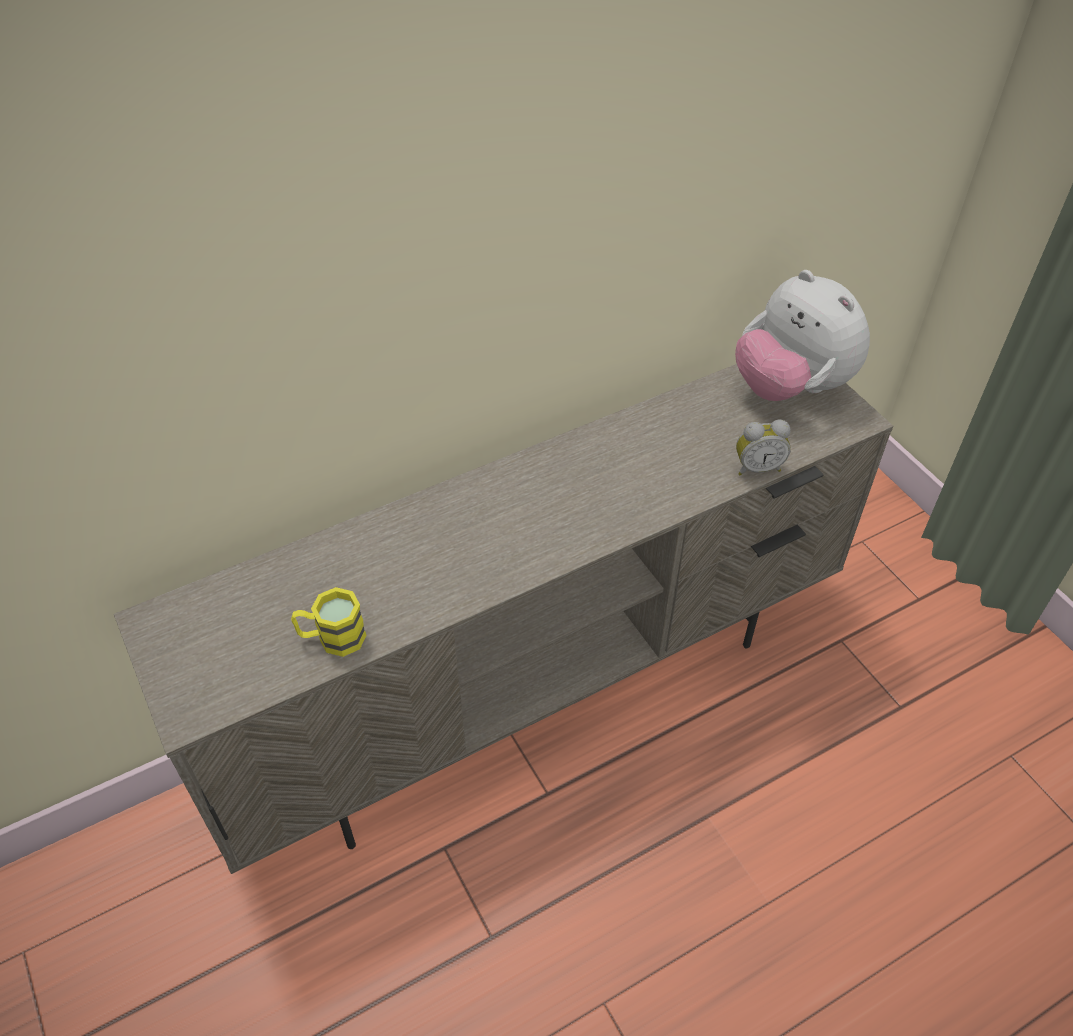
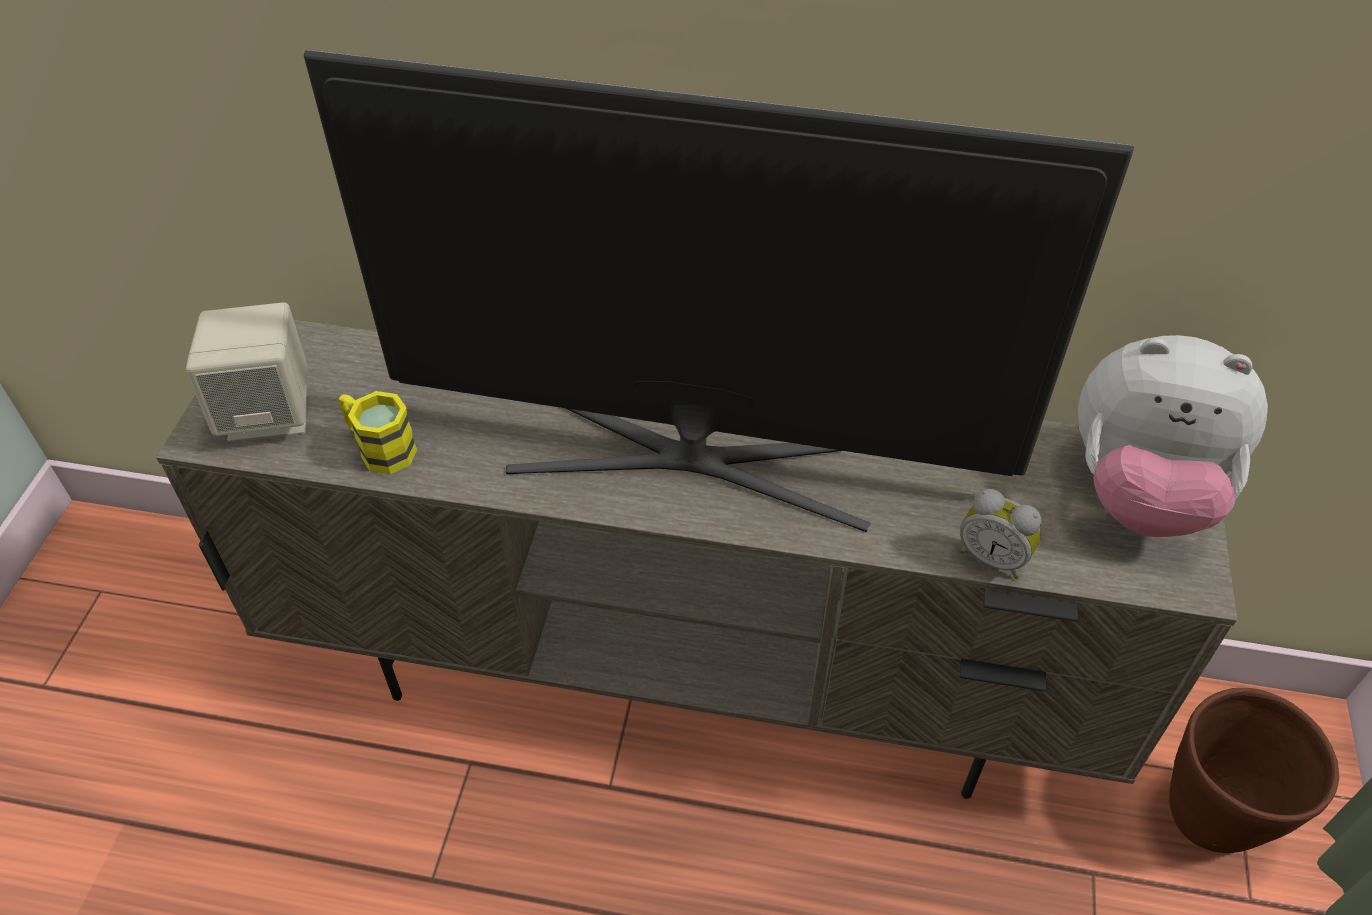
camera: 40 degrees right, 0 degrees up
plush toy [735,270,870,401] -> plush toy turned 75 degrees counterclockwise [1078,335,1268,537]
none -> beige speaker [186,302,308,443]
none -> television [304,50,1134,532]
none -> brown planter [1169,688,1339,853]

